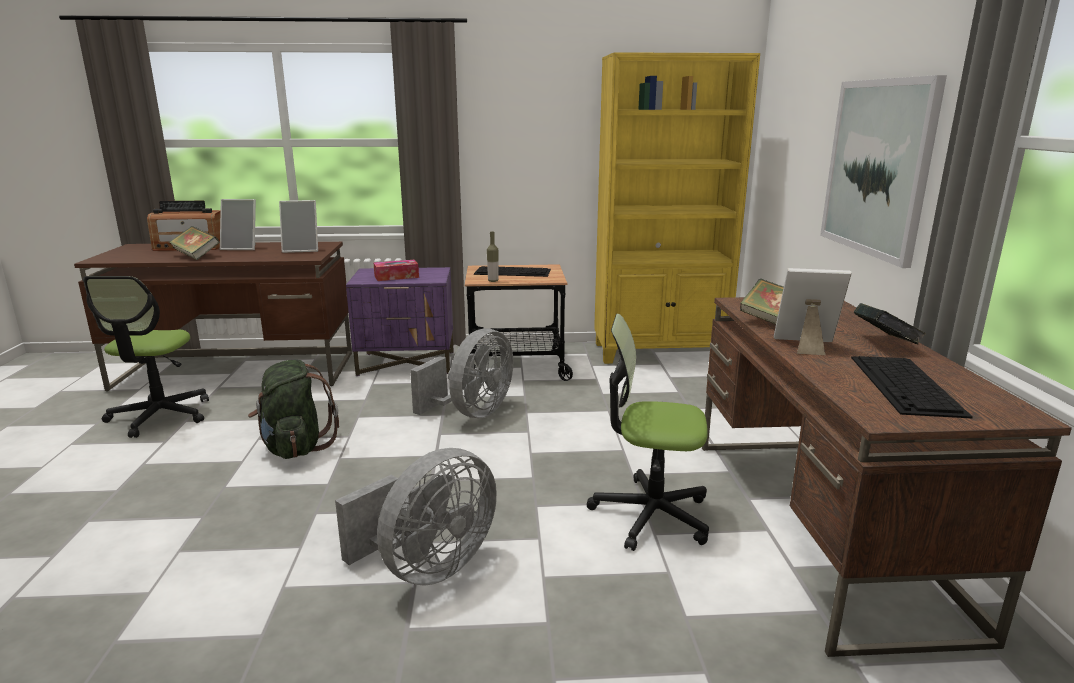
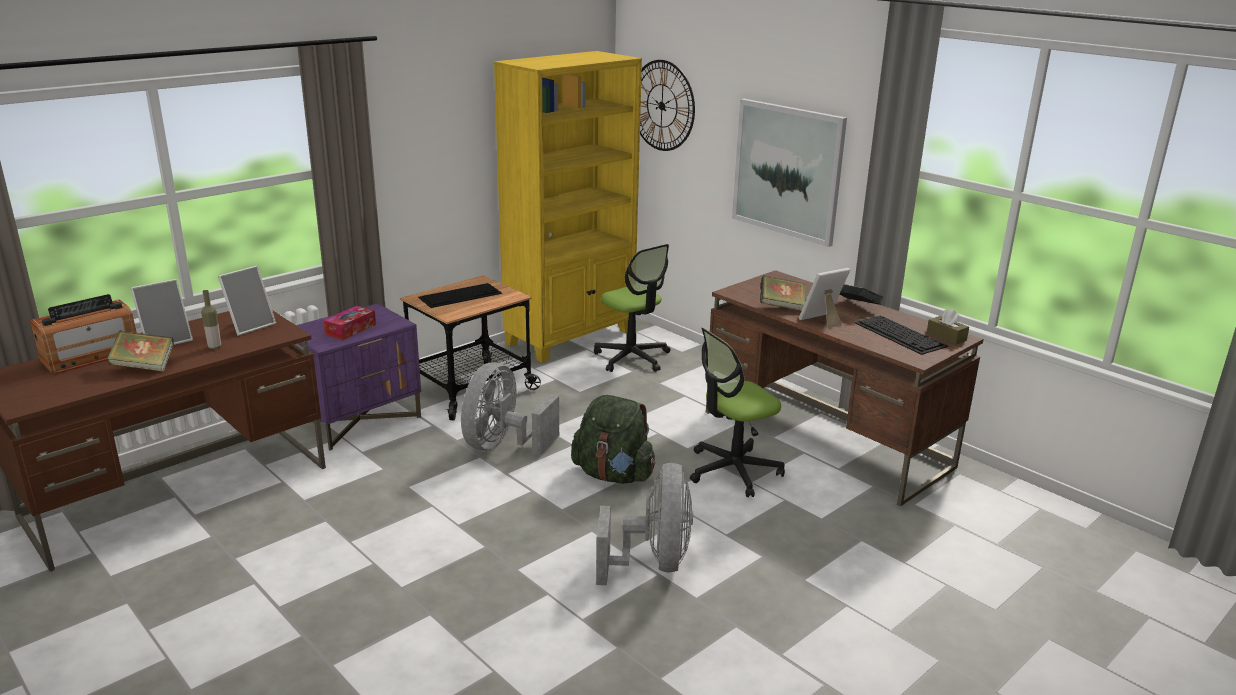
camera: 40 degrees left, 5 degrees up
office chair [83,276,209,438] -> office chair moved to [594,244,670,372]
green backpack [248,359,339,459] -> green backpack moved to [571,395,655,484]
grey fan [410,329,513,418] -> grey fan turned 150 degrees counterclockwise [461,362,559,456]
bottle [487,232,498,282] -> bottle moved to [201,290,221,349]
none -> wall clock [640,60,695,151]
none -> brown tissue box [927,309,969,345]

